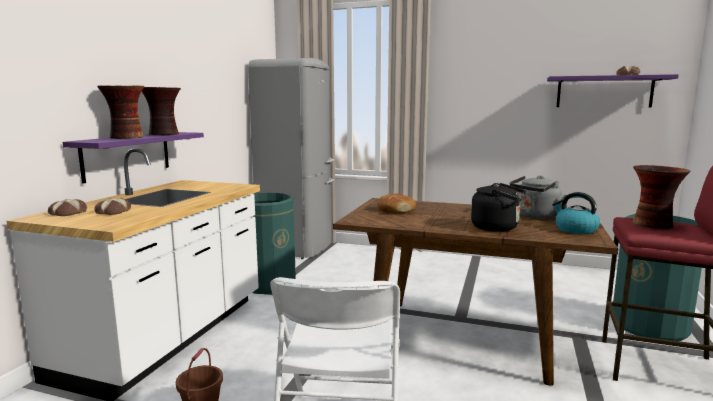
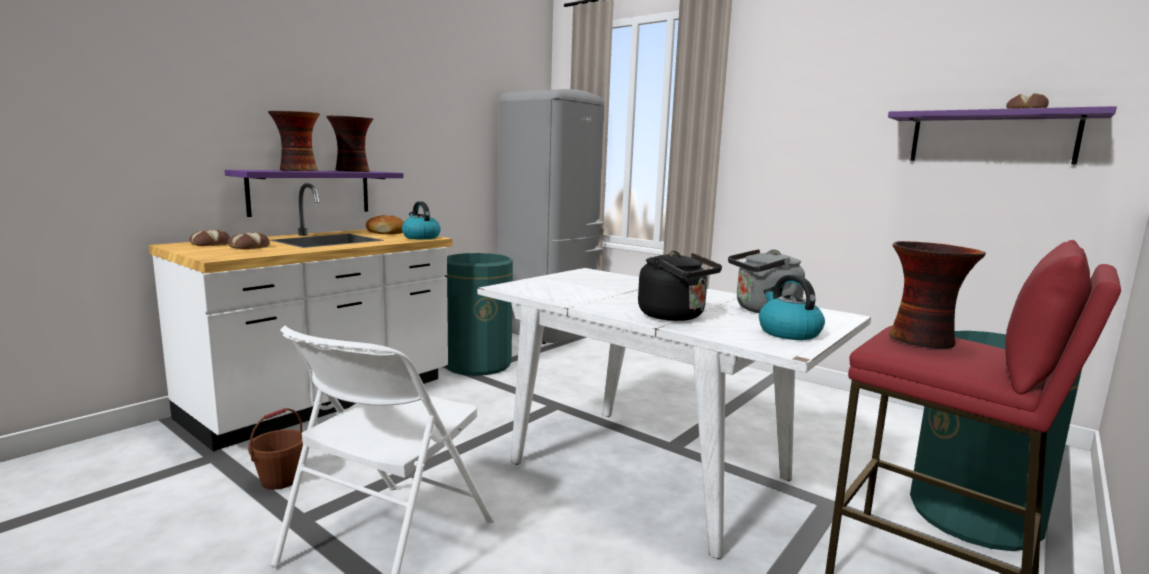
camera: 20 degrees right, 0 degrees up
brown dining table [333,198,618,386] -> white dining table [477,268,871,559]
bread [377,194,416,213] -> bread moved to [366,215,404,234]
none -> kettle [402,201,441,239]

